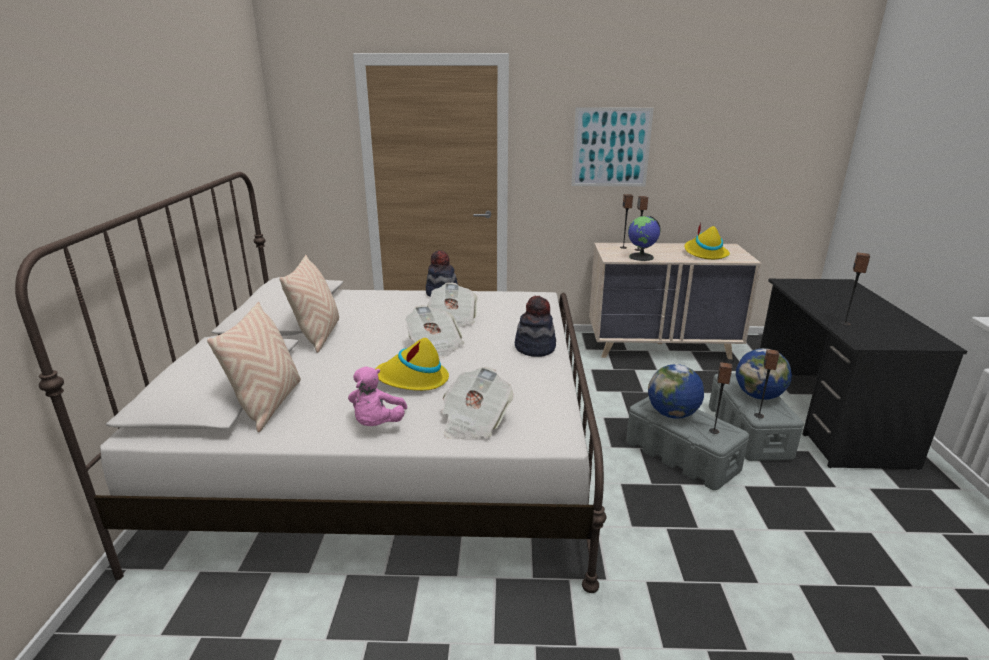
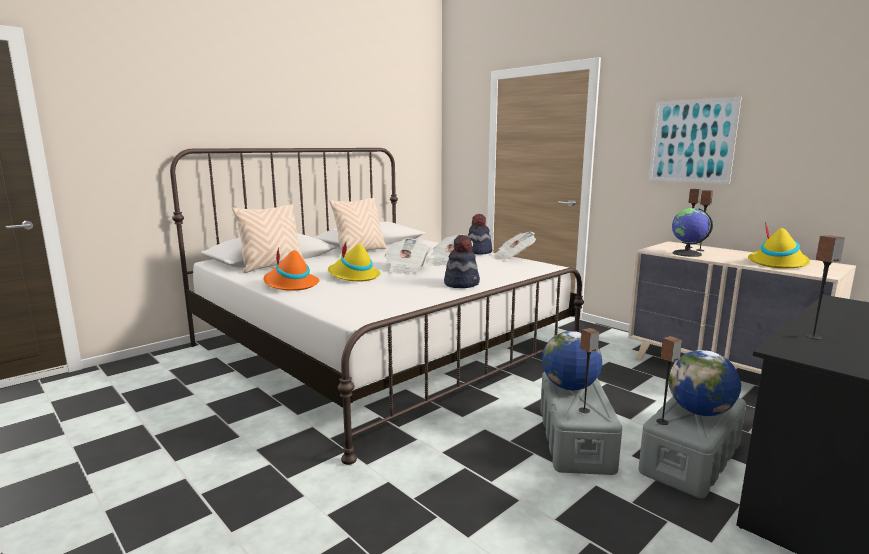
camera: 45 degrees right, 10 degrees down
pink plush toy [348,366,407,426] -> orange hat [263,247,319,291]
newspaper [442,367,513,440] -> newspaper moved to [491,232,536,259]

